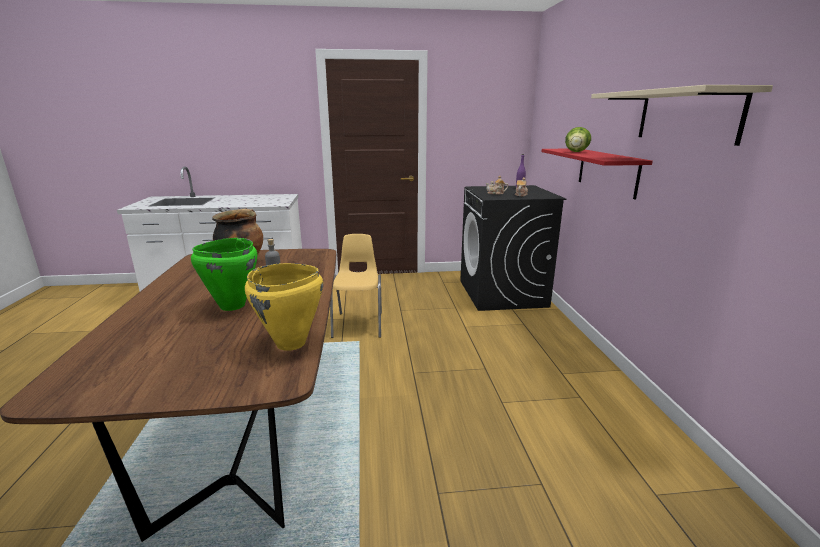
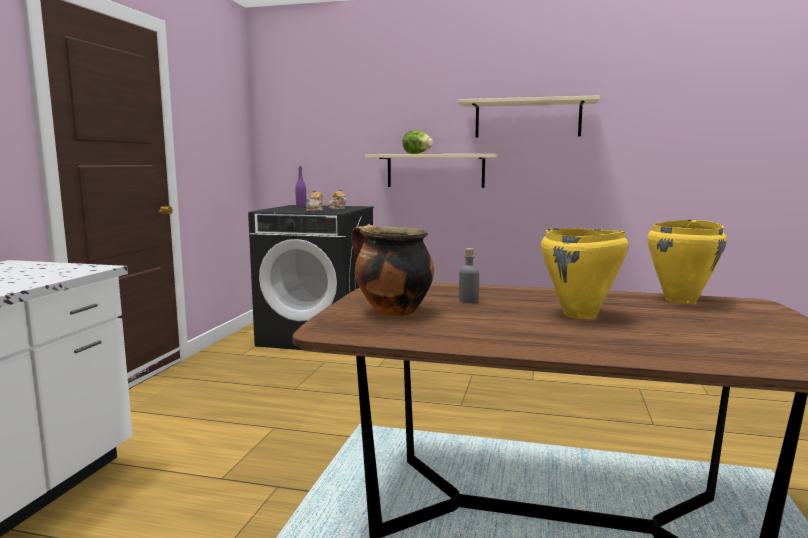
camera: 70 degrees left, 10 degrees down
green cooking pot [191,238,257,311] -> yellow cooking pot [541,228,628,319]
yellow chair [330,234,382,338] -> none
red shelf [541,149,653,200] -> beige shelf [365,154,498,188]

